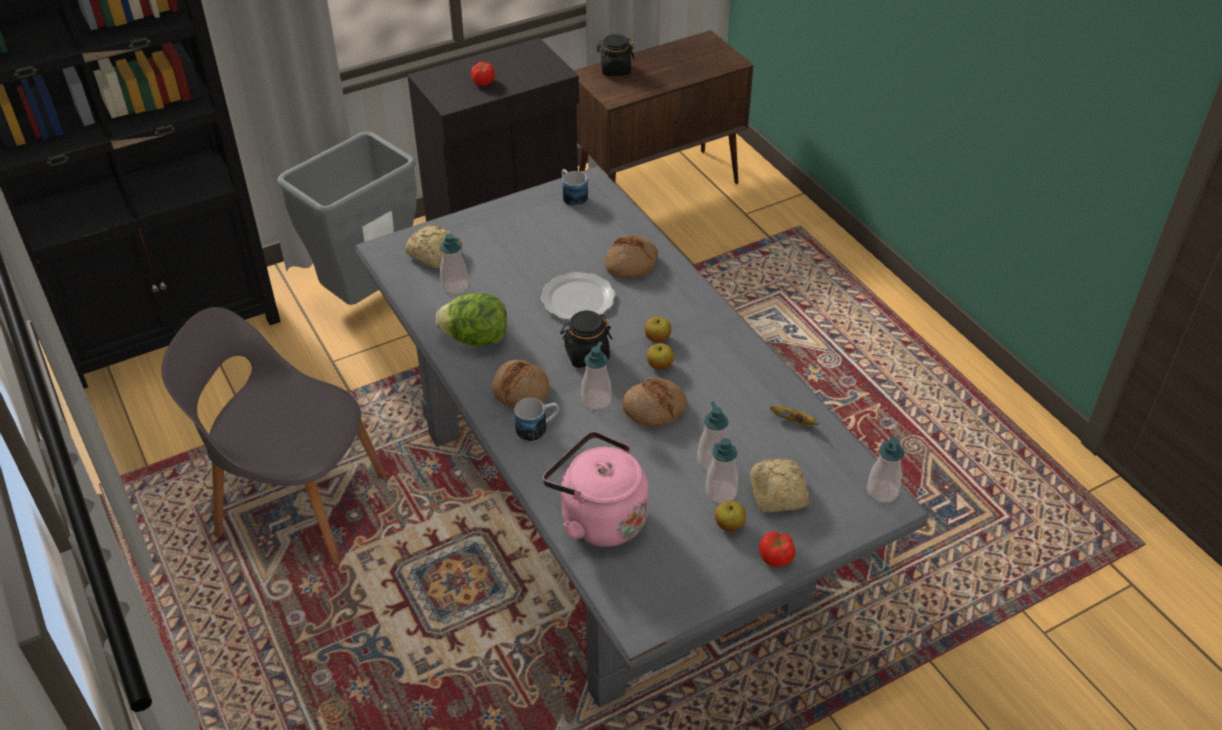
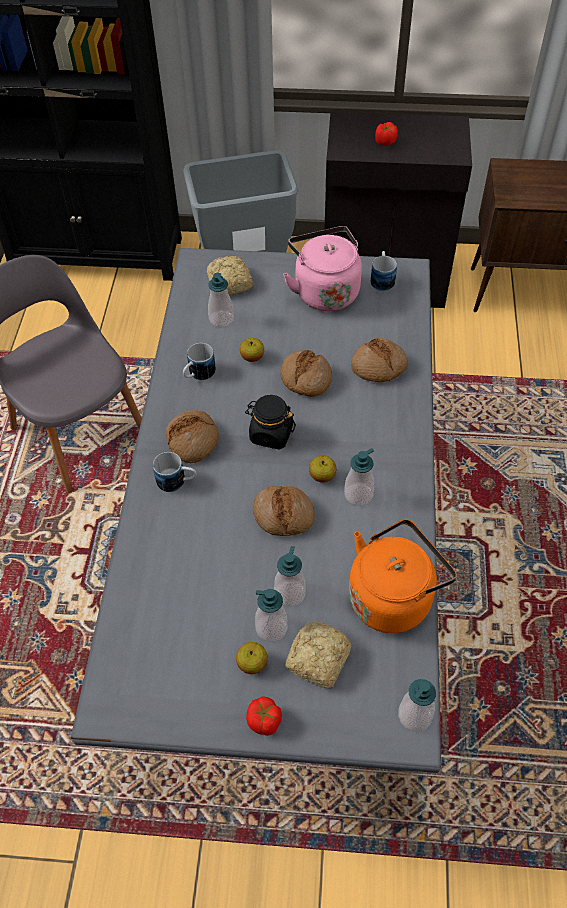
camera: 35 degrees right, 10 degrees up
lettuce [436,293,507,346] -> mug [183,343,216,380]
plate [541,272,615,320] -> bread [280,350,332,397]
pink kettle [543,431,649,547] -> pink kettle moved to [283,226,362,311]
soap dispenser [581,341,612,410] -> soap dispenser moved to [344,448,374,506]
black jar [596,34,635,76] -> none
apple [644,317,671,342] -> apple moved to [240,338,264,362]
banana [770,406,819,426] -> orange kettle [349,519,457,633]

